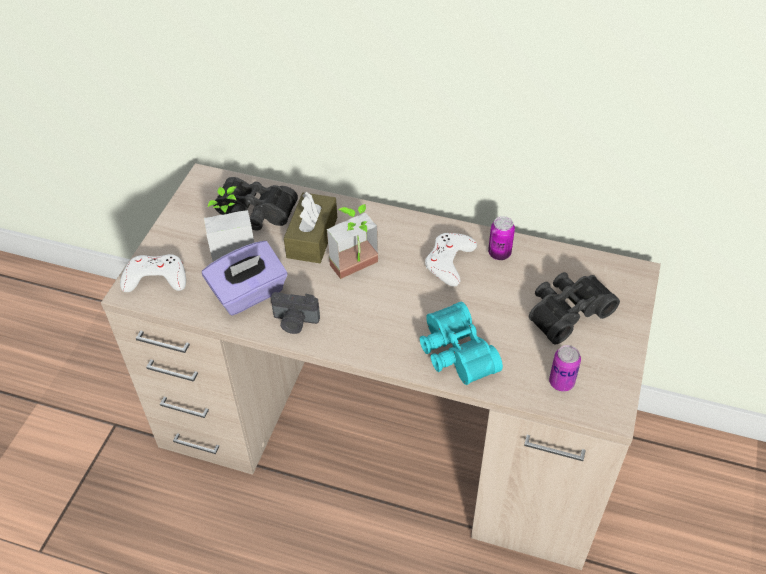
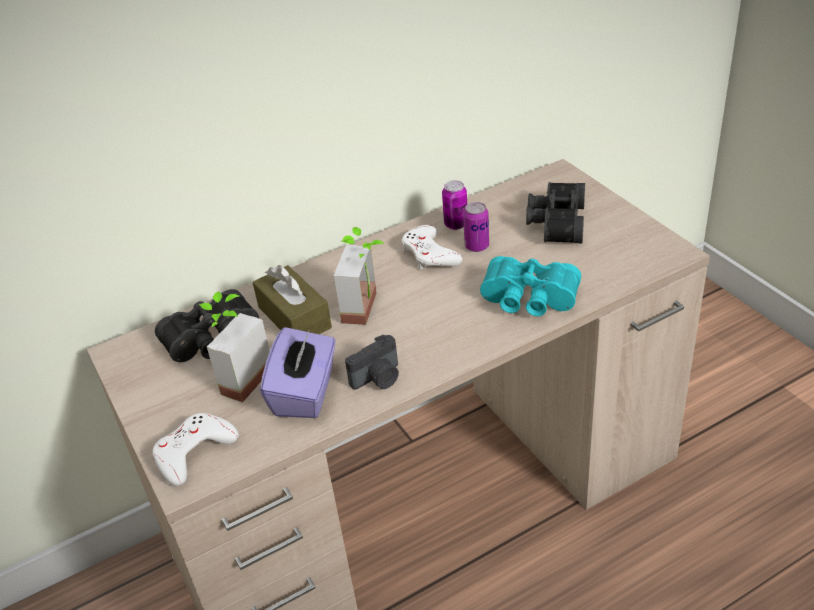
camera: 45 degrees left, 10 degrees down
can [549,345,581,392] -> can moved to [463,202,489,252]

